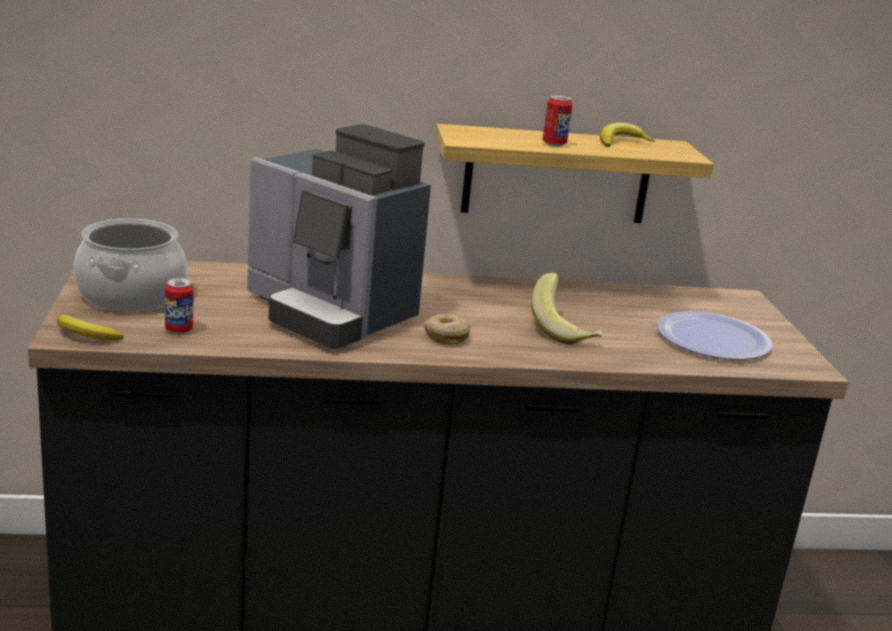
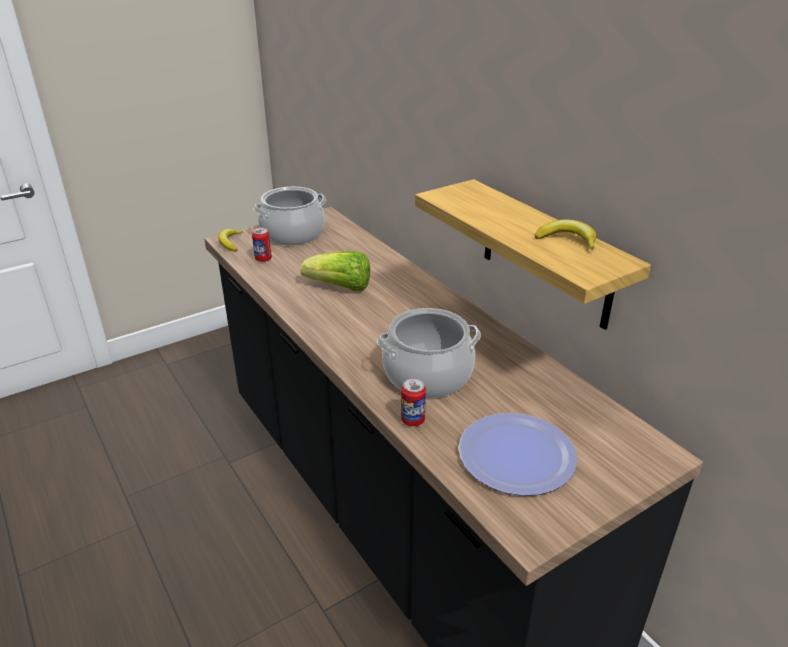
camera: 65 degrees right, 10 degrees up
coffee machine [247,124,431,349] -> lettuce [300,251,370,291]
donut [424,314,471,345] -> none
banana [531,272,602,344] -> cooking pot [377,308,481,398]
can [542,95,573,146] -> can moved to [401,379,426,426]

